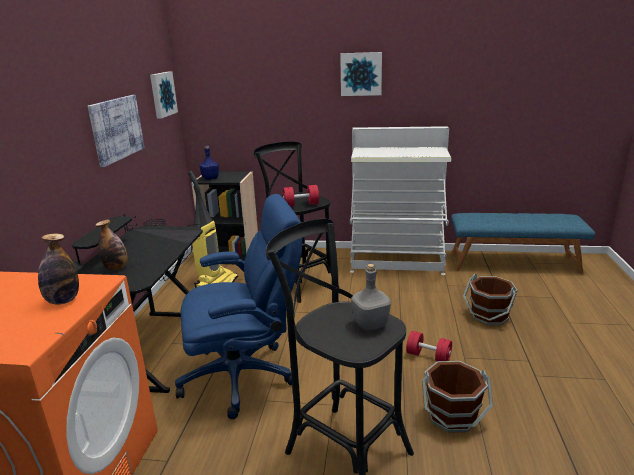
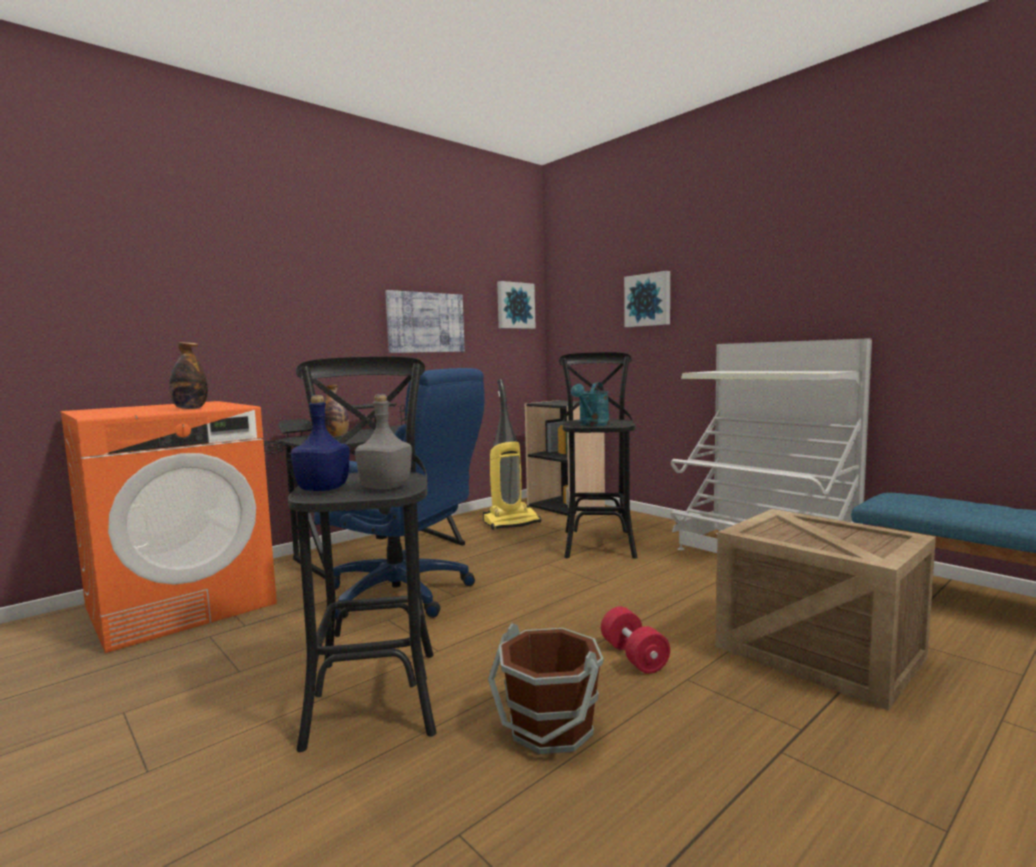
camera: 40 degrees right, 15 degrees down
blue bottle [199,146,219,180] -> blue bottle moved to [291,395,350,491]
red dumbbell [283,185,319,207] -> turquoise watering can [571,382,610,426]
picture [340,52,382,96] -> picture moved to [624,271,670,327]
brown bucket [463,274,517,325] -> crate [716,509,936,710]

